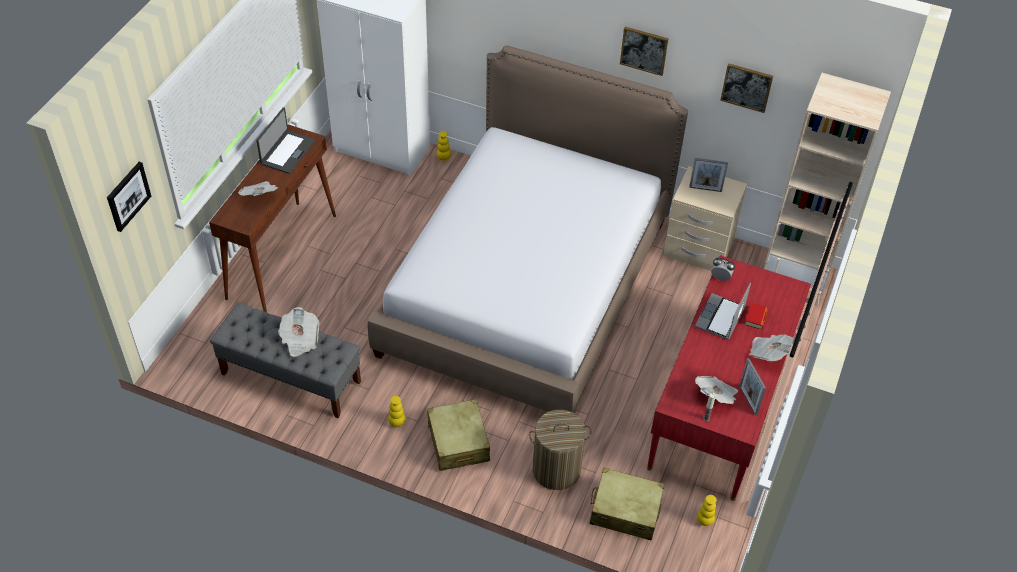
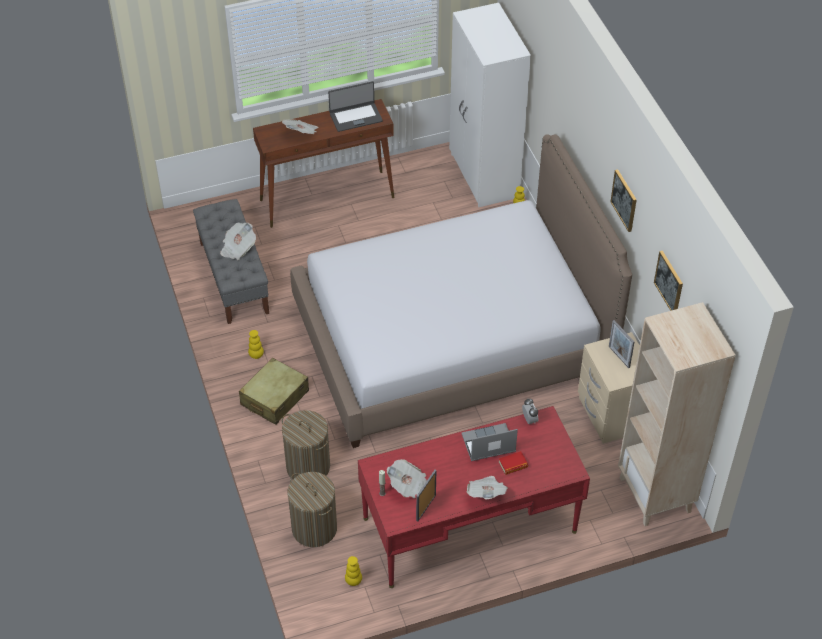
camera: 50 degrees right, 0 degrees up
picture [107,162,151,232] -> none
beige suitcase [590,468,665,541] -> laundry basket [287,472,337,547]

